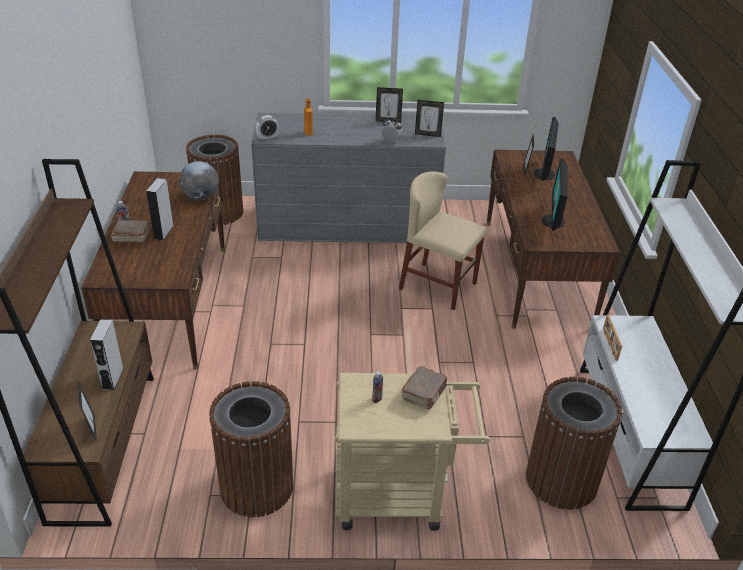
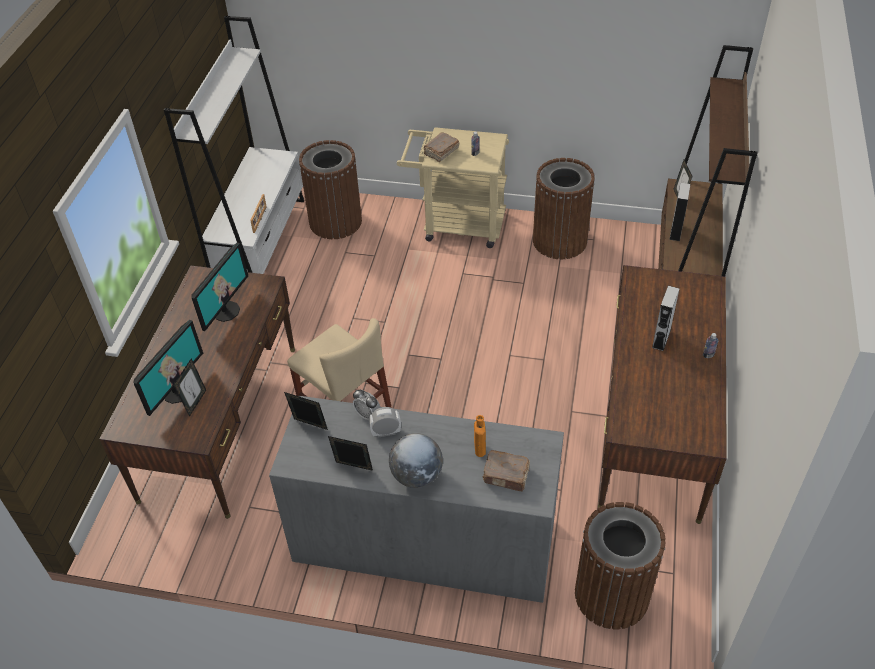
camera: 165 degrees left, 10 degrees up
brown book [111,220,150,243] -> brown book moved to [483,450,530,491]
globe [179,161,219,200] -> globe moved to [389,433,443,488]
alarm clock [256,115,279,141] -> alarm clock moved to [369,407,401,437]

